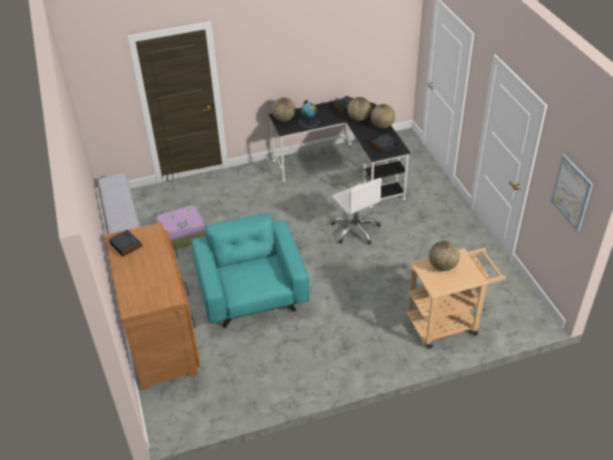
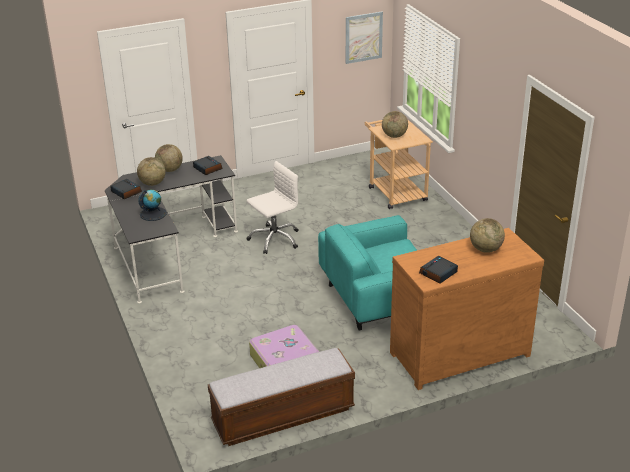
camera: 95 degrees left, 10 degrees down
globe [272,97,296,122] -> globe moved to [470,218,505,253]

